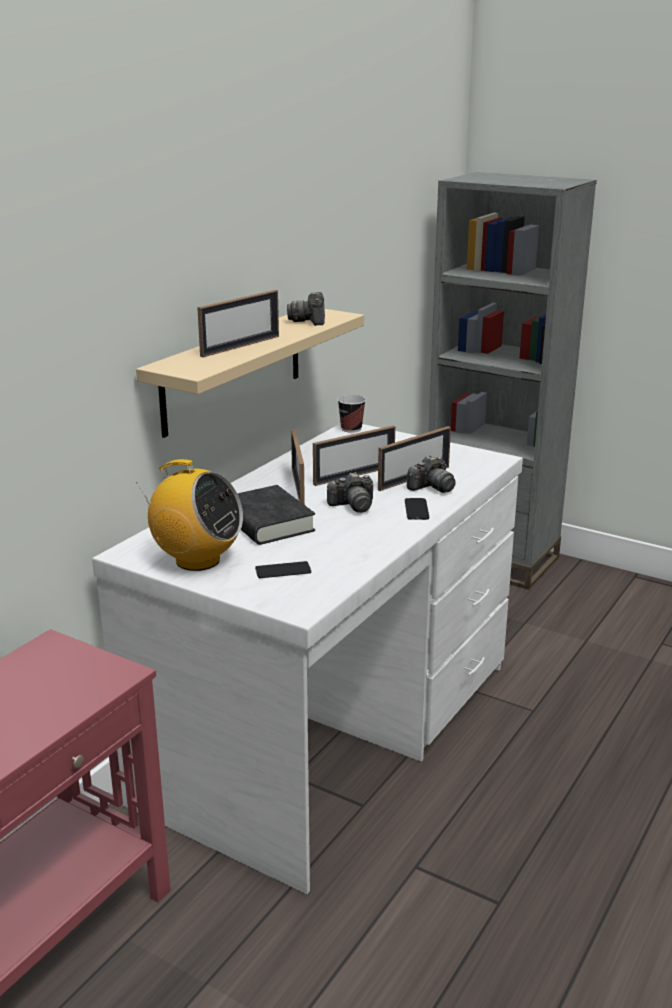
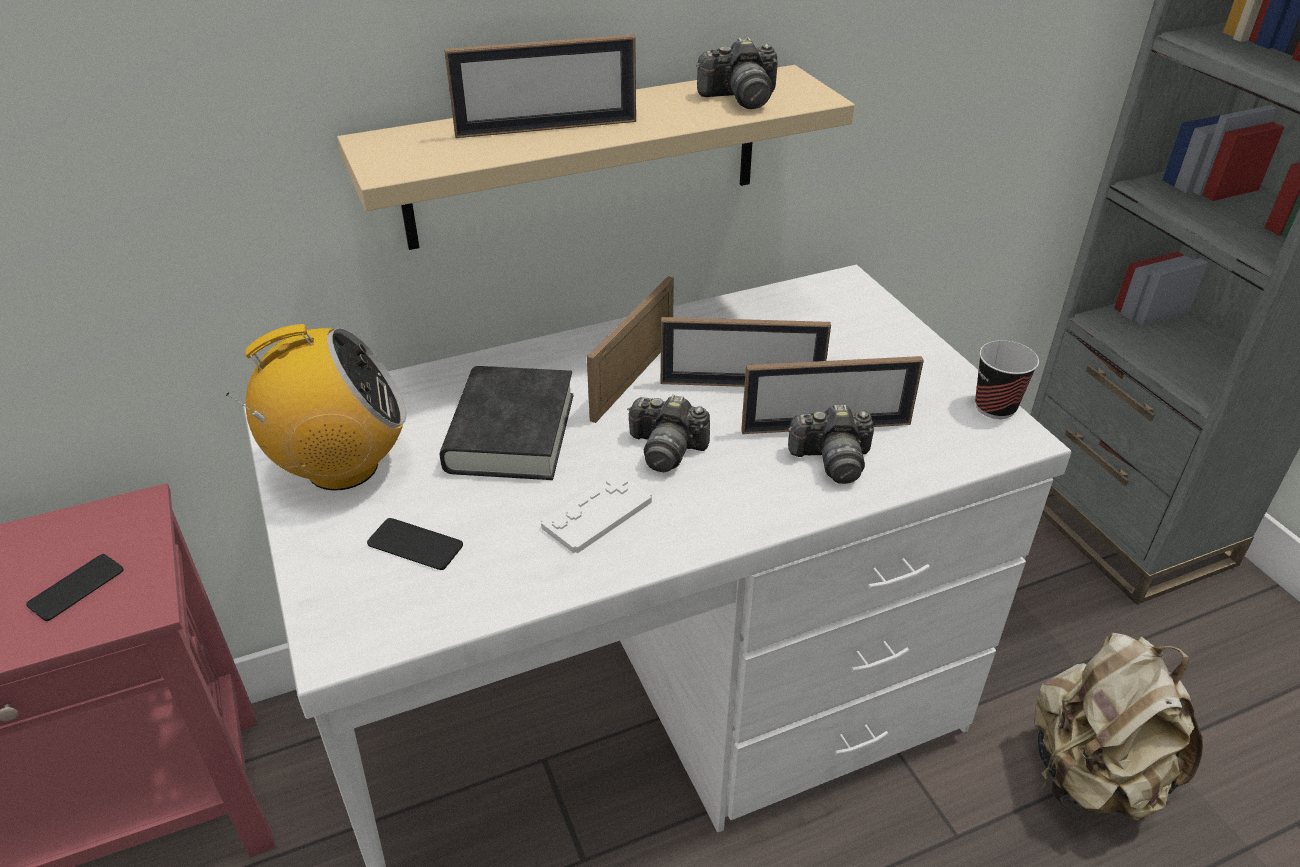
camera: 35 degrees right, 15 degrees up
radio [136,459,243,571] -> radio turned 75 degrees counterclockwise [226,324,406,491]
camera [287,292,325,326] -> camera turned 135 degrees counterclockwise [696,37,778,109]
cup [337,395,366,433] -> cup moved to [975,340,1039,419]
phone [405,498,429,520] -> phone moved to [26,554,124,621]
none -> white game controller [541,472,652,553]
none -> beige backpack [1034,633,1203,821]

